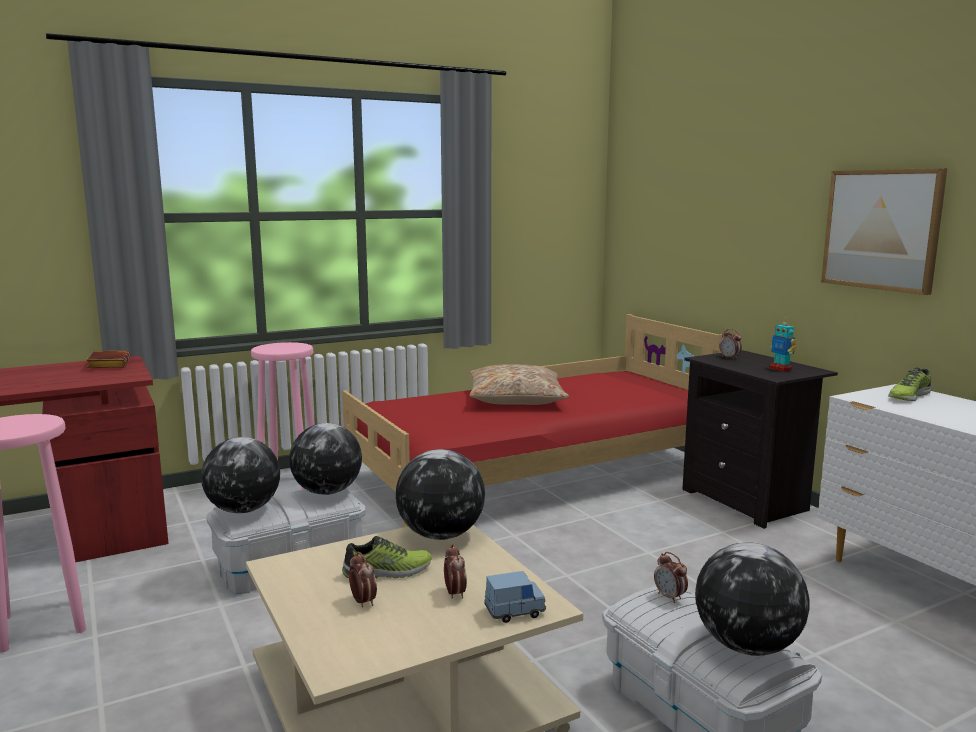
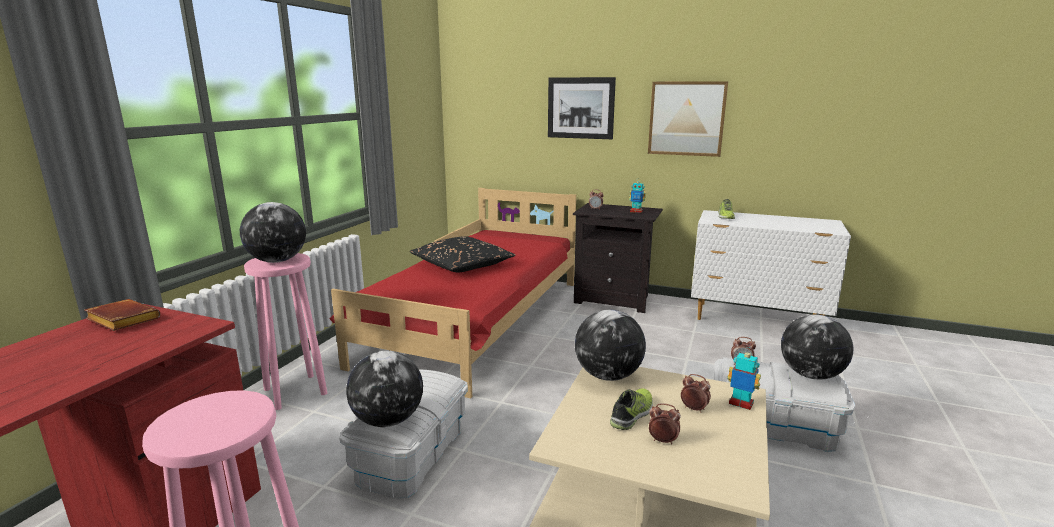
camera: 40 degrees left, 5 degrees up
globe [289,423,362,495] -> globe moved to [240,202,306,263]
beige pillow [469,365,569,405] -> black pillow [410,236,516,272]
blue toy car [484,571,546,623] -> toy robot [728,347,761,410]
none -> picture [548,77,616,139]

